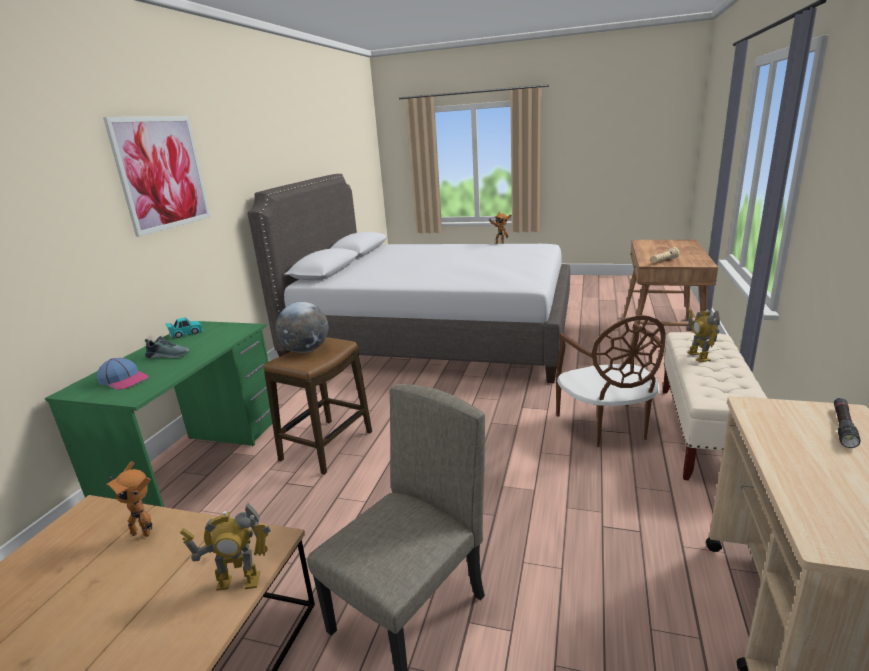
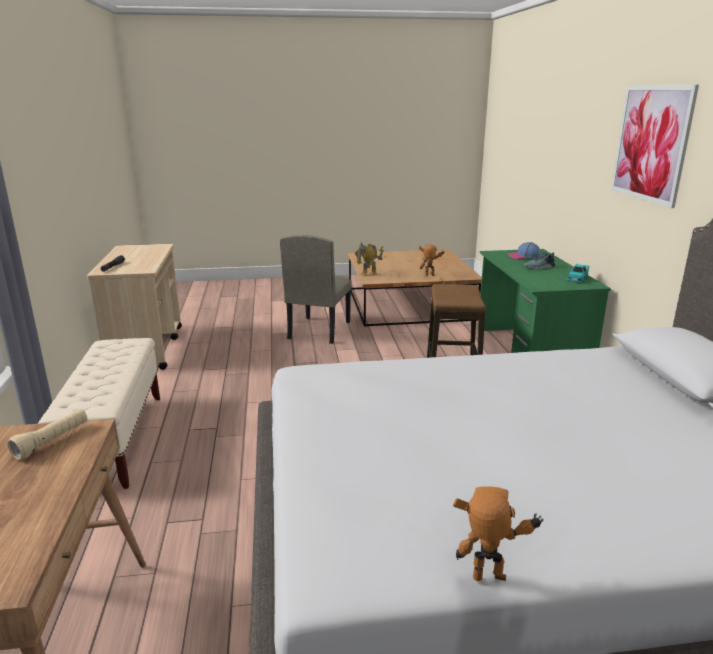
camera: 155 degrees right, 0 degrees up
globe [276,302,328,353] -> none
brown chair [556,315,666,447] -> none
toy robot [687,310,720,362] -> none

